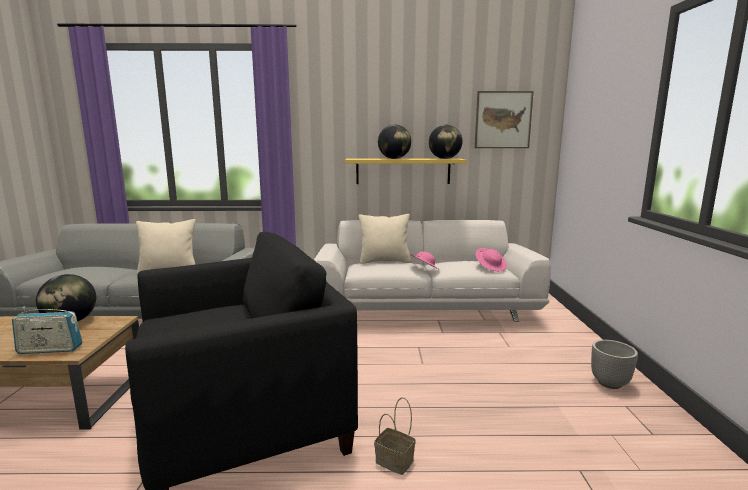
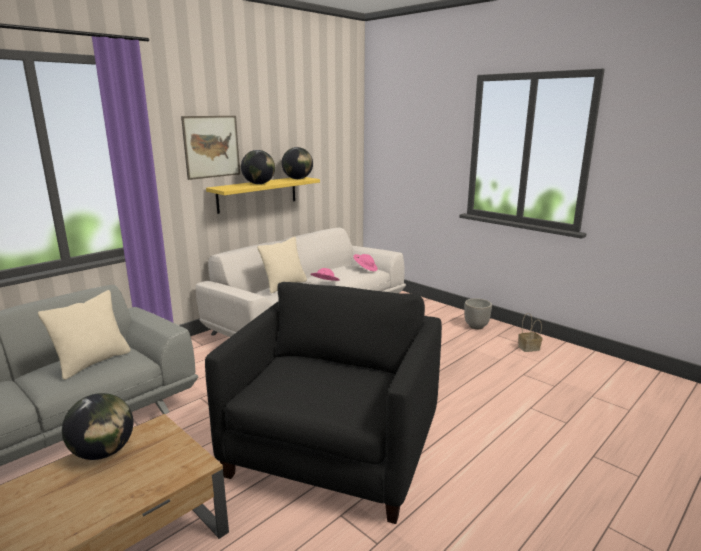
camera: 45 degrees left, 5 degrees up
radio [12,307,83,354] -> none
basket [374,397,416,475] -> basket moved to [518,313,543,352]
picture [475,91,534,148] -> picture moved to [181,116,240,180]

